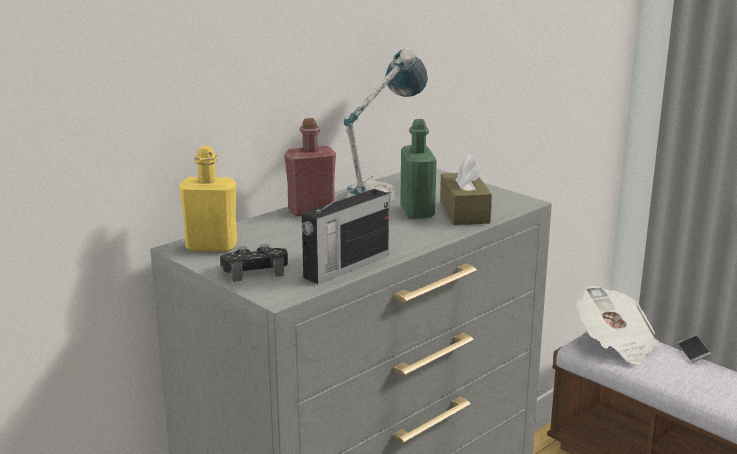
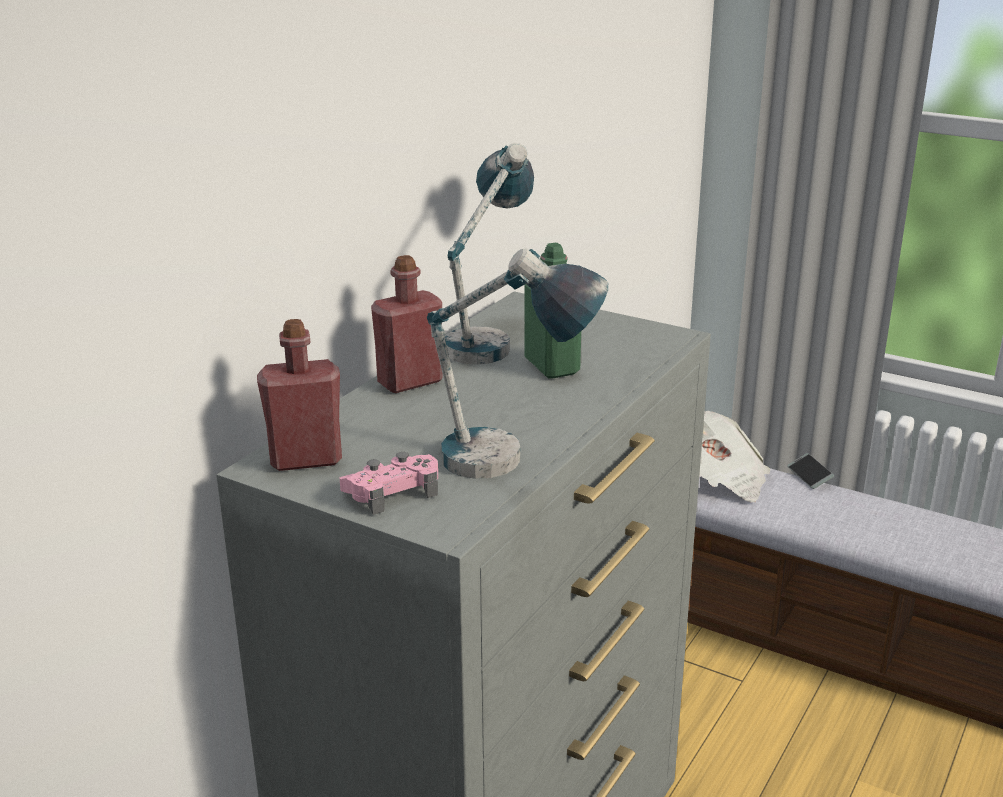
camera: 15 degrees left, 5 degrees up
yellow bottle [179,146,237,252] -> red bottle [257,319,342,471]
black game controller [220,244,288,282] -> pink game controller [340,452,438,515]
radio [302,176,389,284] -> table lamp [427,248,608,479]
brown tissue box [440,155,492,225] -> none

